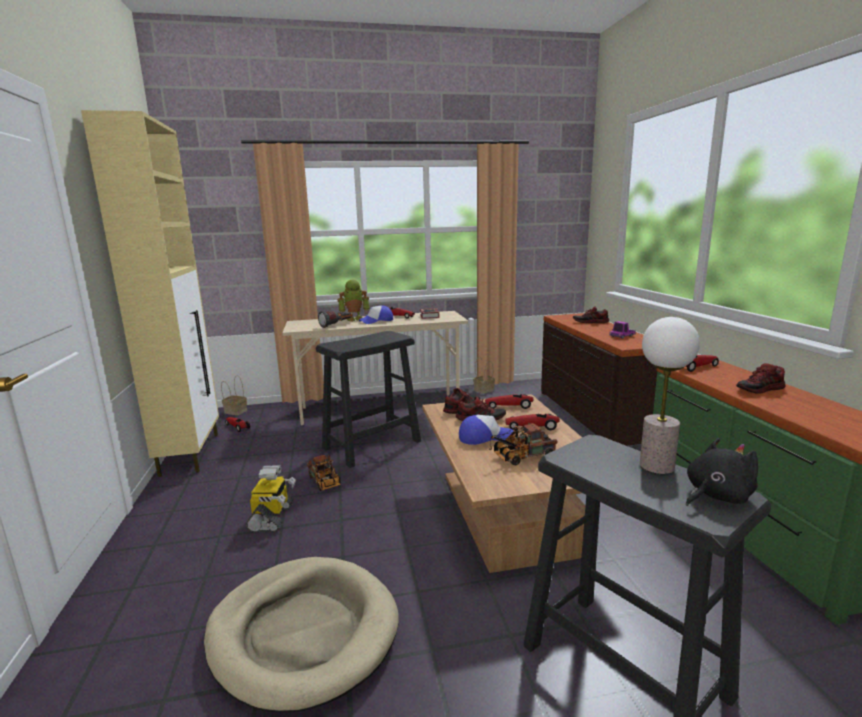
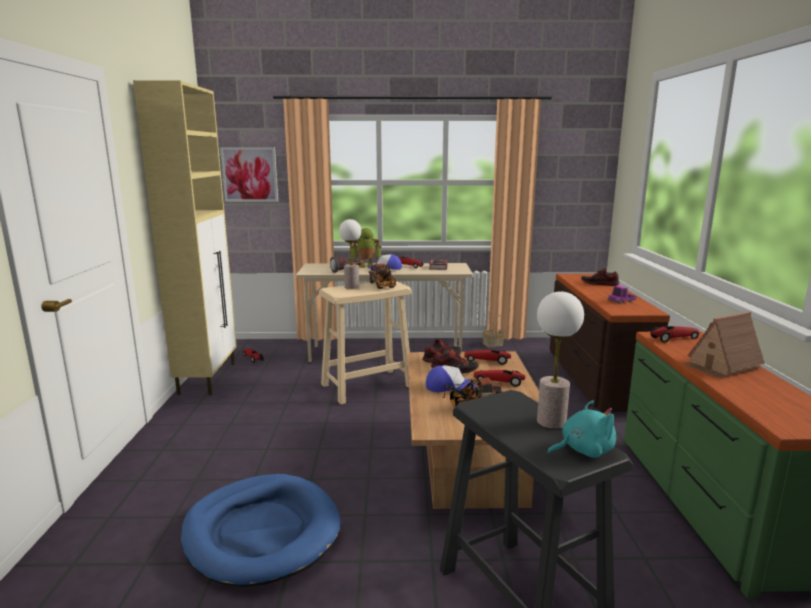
camera: 10 degrees right, 0 degrees up
beige dog bed [204,557,399,712] -> blue dog bed [181,474,341,587]
basket [221,376,247,415] -> none
toy robot [246,465,296,533] -> none
toy truck [307,455,341,491] -> toy truck moved to [369,264,396,289]
black stool [316,331,421,468] -> beige stool [319,281,412,405]
black plush toy [686,438,758,506] -> turquoise plush toy [547,400,616,458]
shoe [736,363,786,394] -> toy house [683,312,765,378]
none -> picture [220,147,278,202]
none -> table lamp [339,219,361,289]

